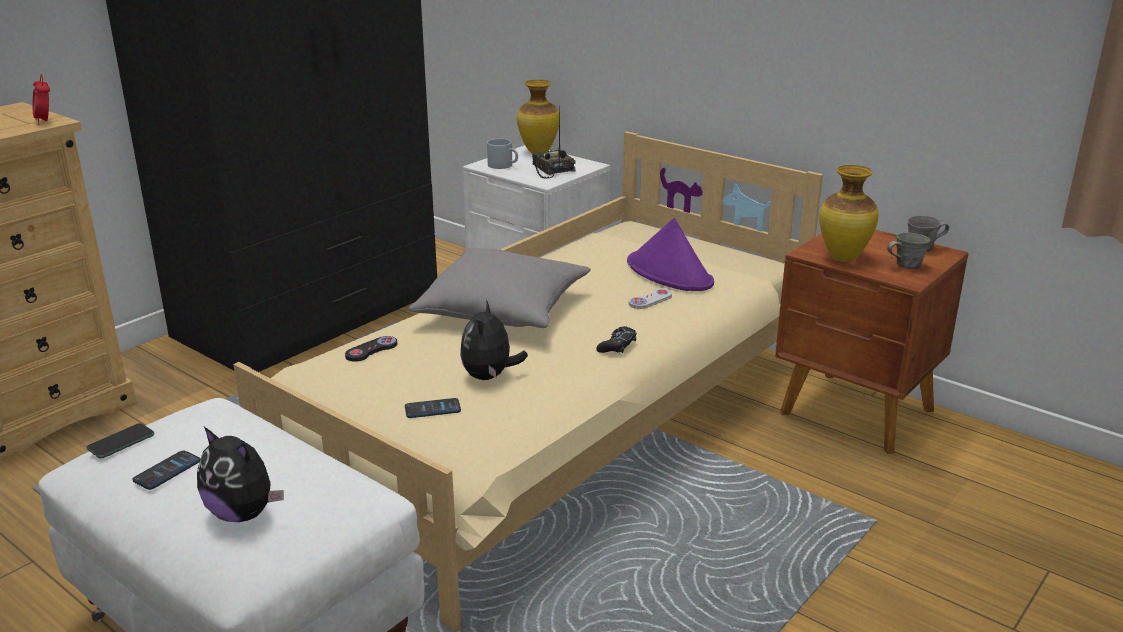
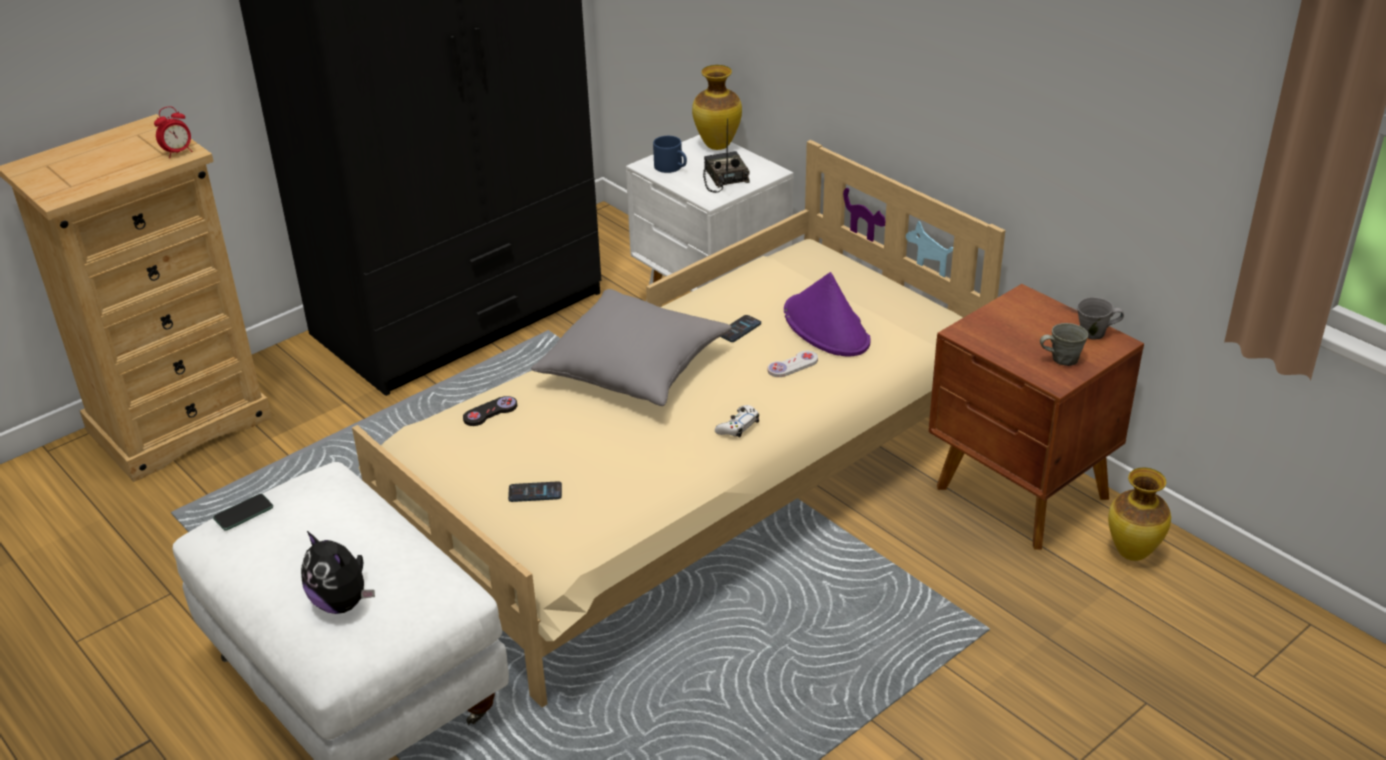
camera: 10 degrees right, 10 degrees up
alarm clock [33,74,50,125] -> alarm clock turned 105 degrees counterclockwise [154,106,192,158]
phone [132,451,200,490] -> phone moved to [721,315,761,342]
plush toy [460,300,528,380] -> none
grey mug [487,139,518,169] -> blue mug [653,136,687,173]
black game controller [596,326,637,353] -> white game controller [715,405,759,437]
vase [819,165,879,262] -> vase moved to [1108,467,1171,561]

